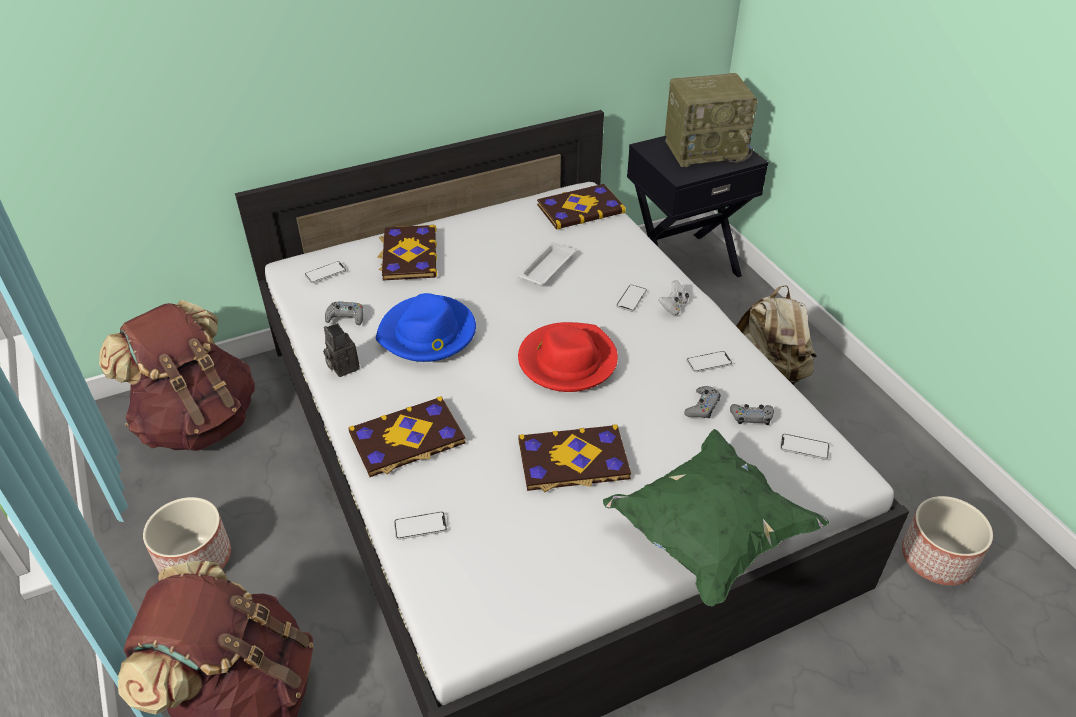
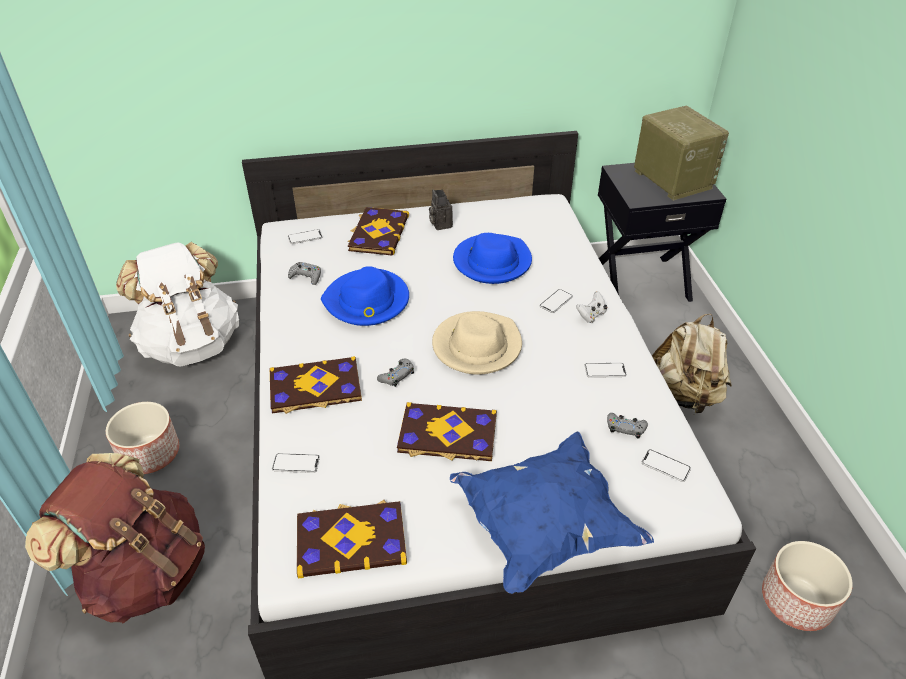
camera: 15 degrees right, 0 degrees up
brown backpack [99,300,255,451] -> white backpack [116,242,239,366]
camera [323,323,360,377] -> camera moved to [429,189,453,230]
white tray [518,242,575,285] -> blue hat [453,233,532,284]
red hat [518,322,618,392] -> beige hat [432,311,522,375]
book [537,184,626,230] -> book moved to [297,500,407,579]
green pillow [603,429,830,606] -> blue pillow [450,432,654,594]
radio [665,73,758,167] -> radio turned 120 degrees counterclockwise [634,105,729,201]
grey game controller [684,386,721,418] -> grey game controller moved to [377,359,414,387]

